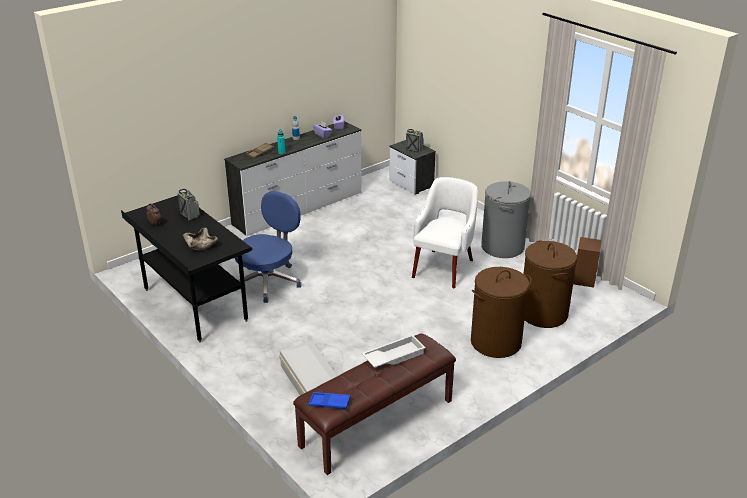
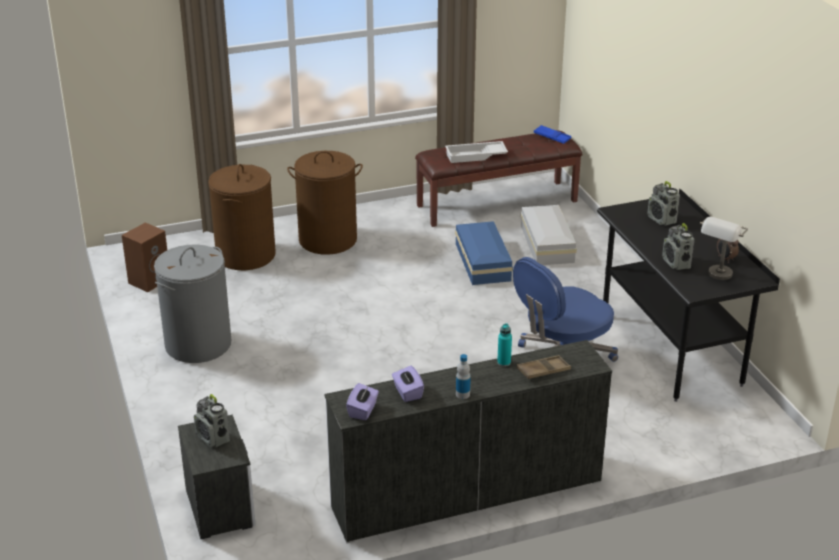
camera: 160 degrees left, 0 degrees up
beige bowl [183,228,218,250] -> radio [647,181,680,226]
white armchair [412,177,478,289] -> none
none -> blue storage box [455,221,513,285]
none -> grey table lamp [700,217,748,280]

